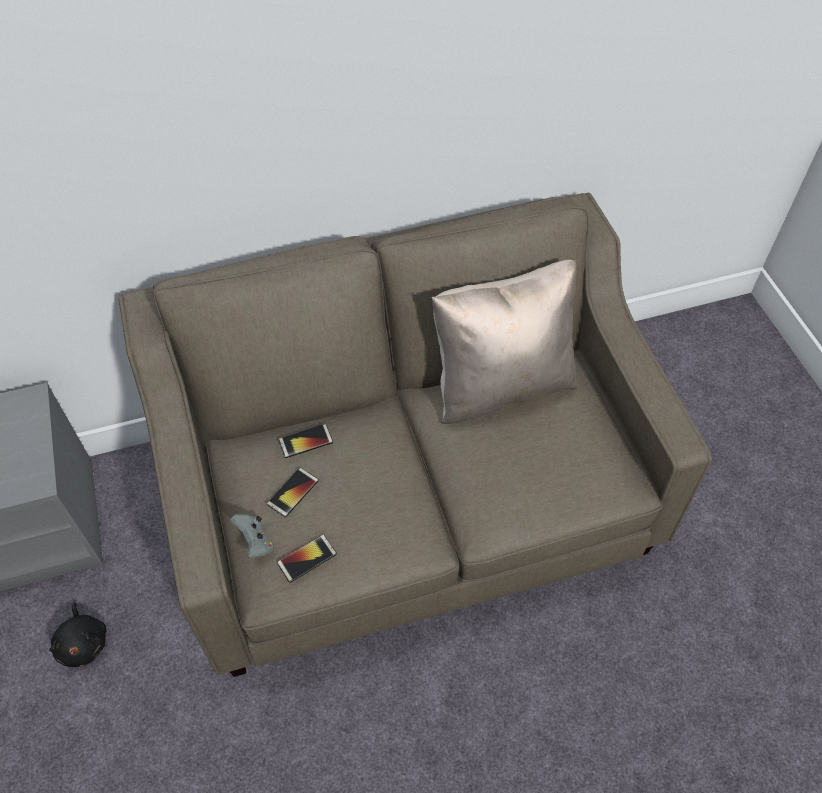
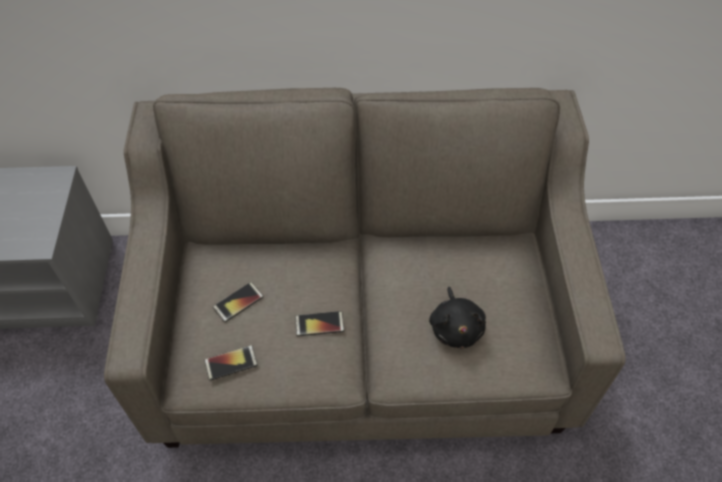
camera: 15 degrees right, 0 degrees up
black plush toy [49,602,106,667] -> black plush toy moved to [429,287,486,348]
grey game controller [230,514,274,558] -> none
phone [279,424,333,458] -> phone moved to [295,311,344,336]
beige pillow [431,260,578,424] -> none

